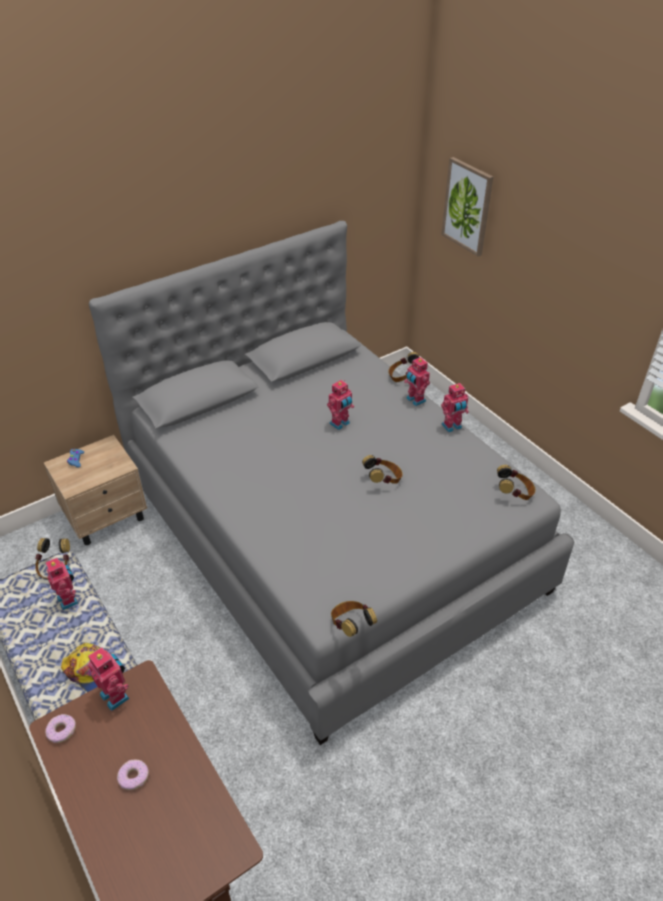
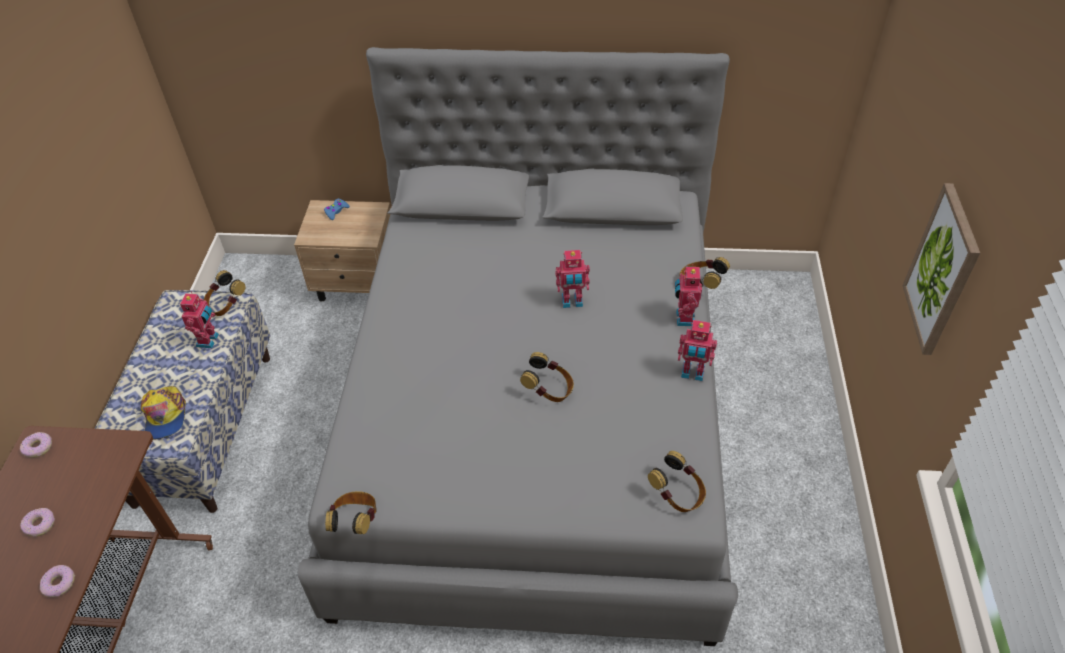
camera: 40 degrees right, 5 degrees up
toy robot [88,647,130,711] -> none
picture [441,157,493,256] -> picture moved to [902,183,980,355]
none -> donut [40,565,75,597]

